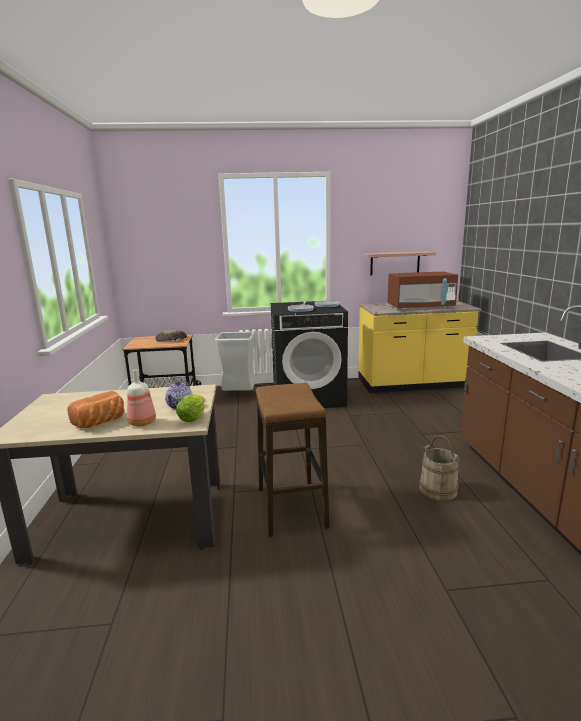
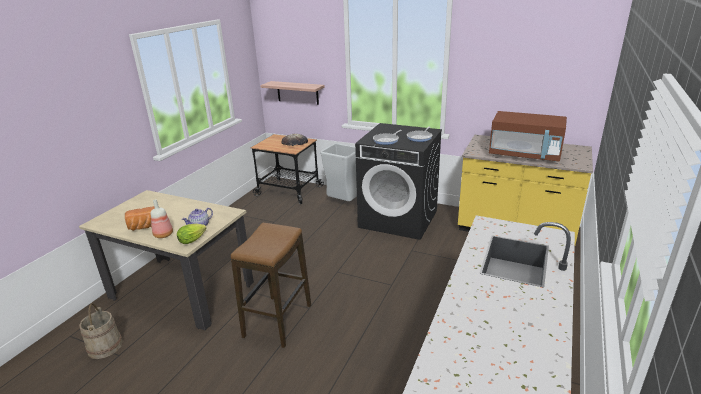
camera: 30 degrees right, 10 degrees up
shelf [363,251,436,276] -> shelf moved to [260,81,324,105]
beige bucket [419,435,460,501] -> beige bucket moved to [79,303,123,359]

